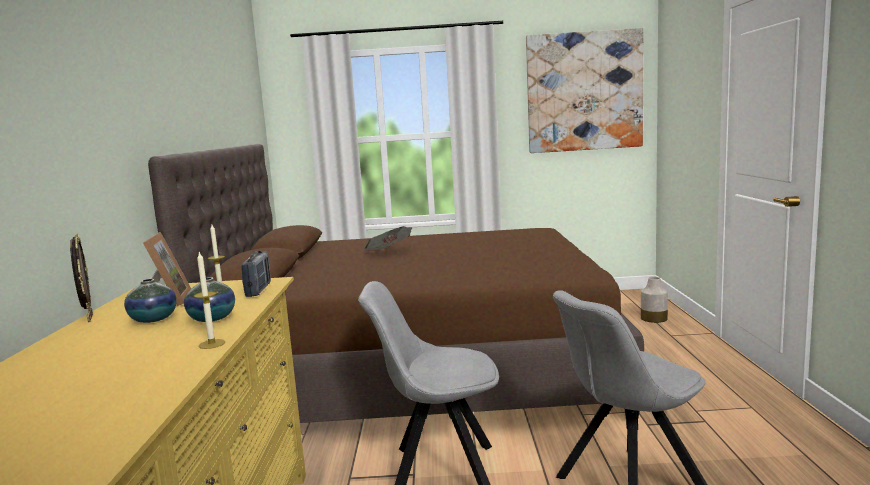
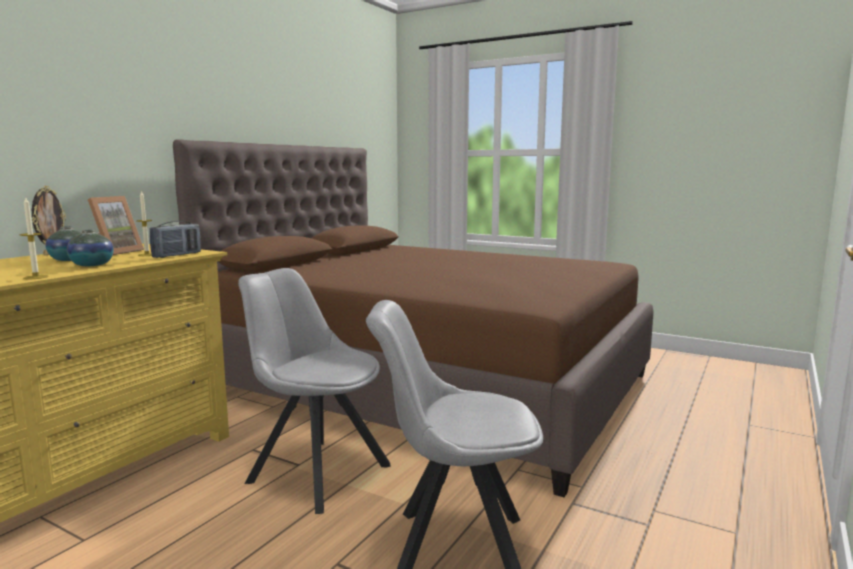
camera: 30 degrees right, 0 degrees up
newspaper [364,226,412,251] -> none
picture [526,28,643,153] -> none
beige vase [641,277,668,323] -> none

